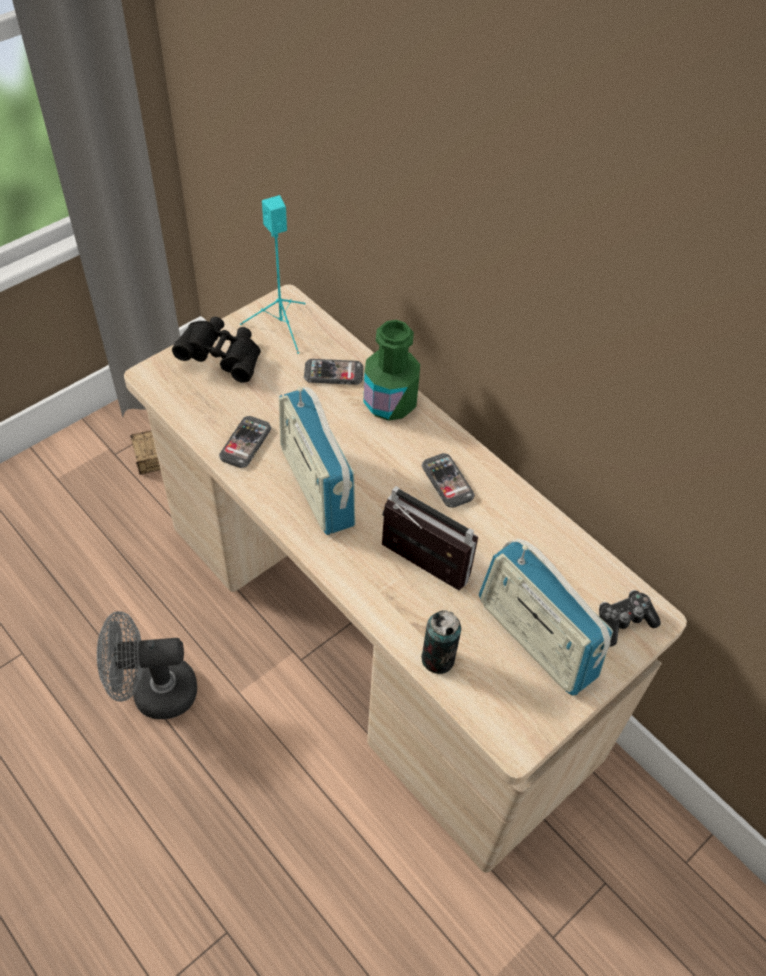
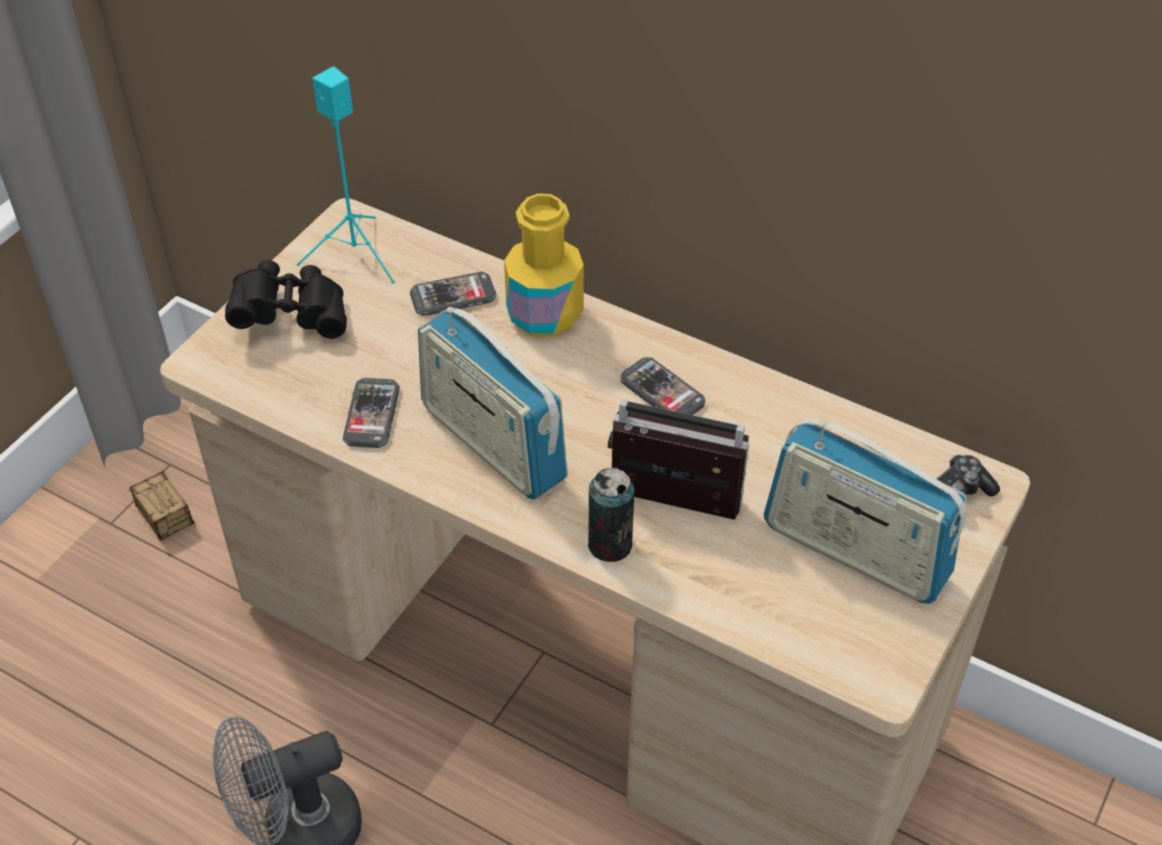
camera: 15 degrees left, 5 degrees down
green bottle [364,320,420,421] -> yellow bottle [504,193,584,337]
can [421,610,461,674] -> can moved to [588,468,634,562]

